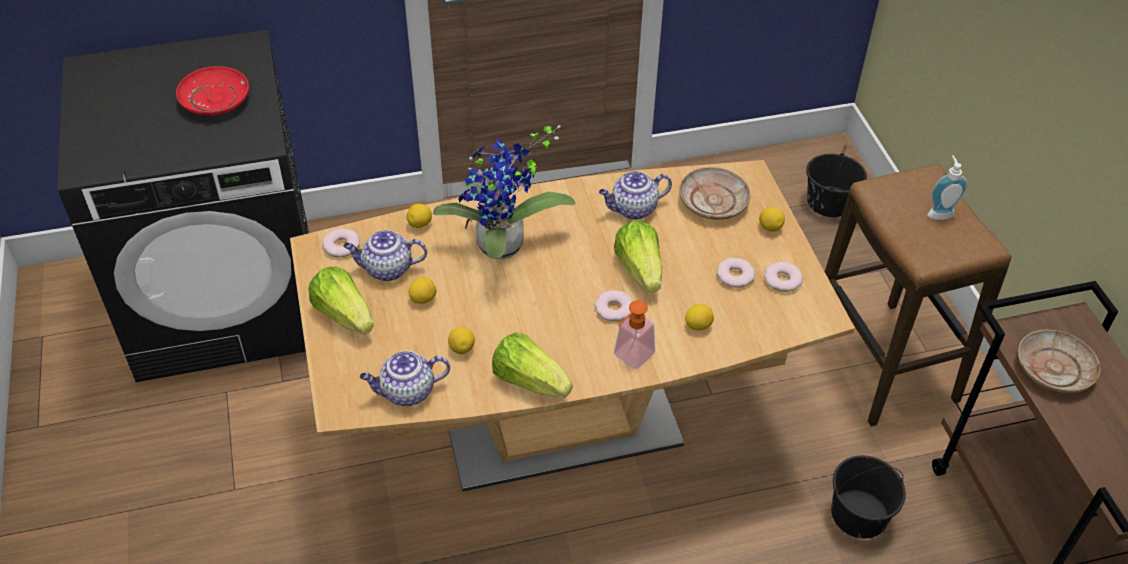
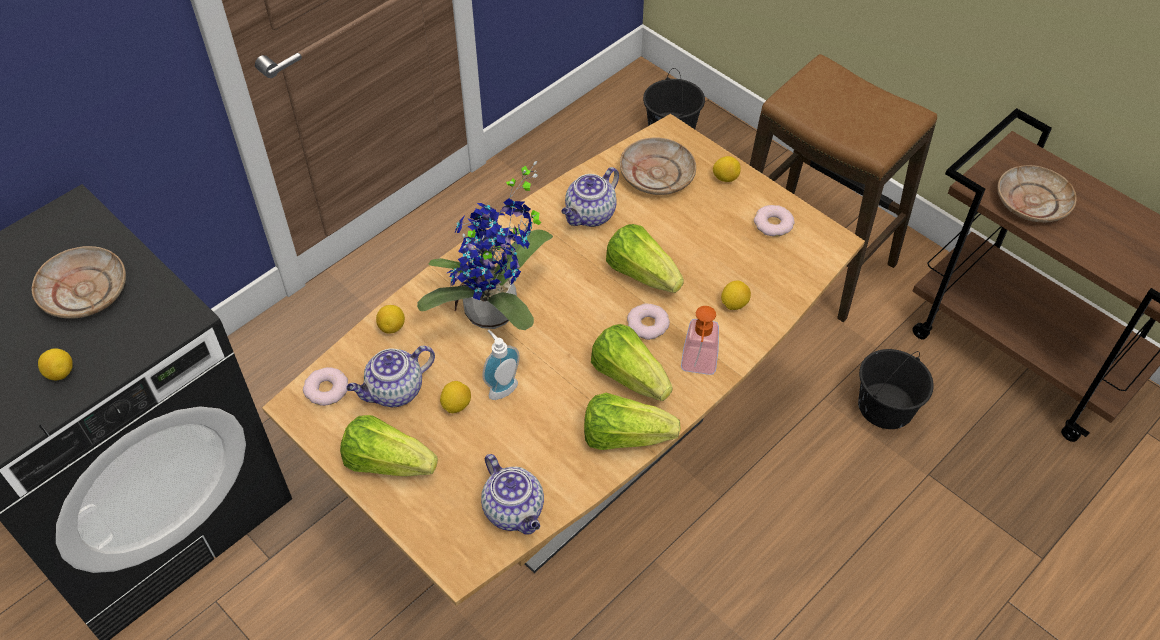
camera: 30 degrees left, 5 degrees up
red plate [176,66,249,116] -> beige plate [32,246,126,319]
teapot [360,351,450,406] -> teapot turned 75 degrees counterclockwise [481,454,544,535]
lemon [448,327,475,354] -> lemon moved to [38,348,73,380]
donut [717,258,755,288] -> none
soap dispenser [928,156,968,220] -> soap dispenser moved to [483,330,520,400]
none -> lettuce [591,324,673,401]

